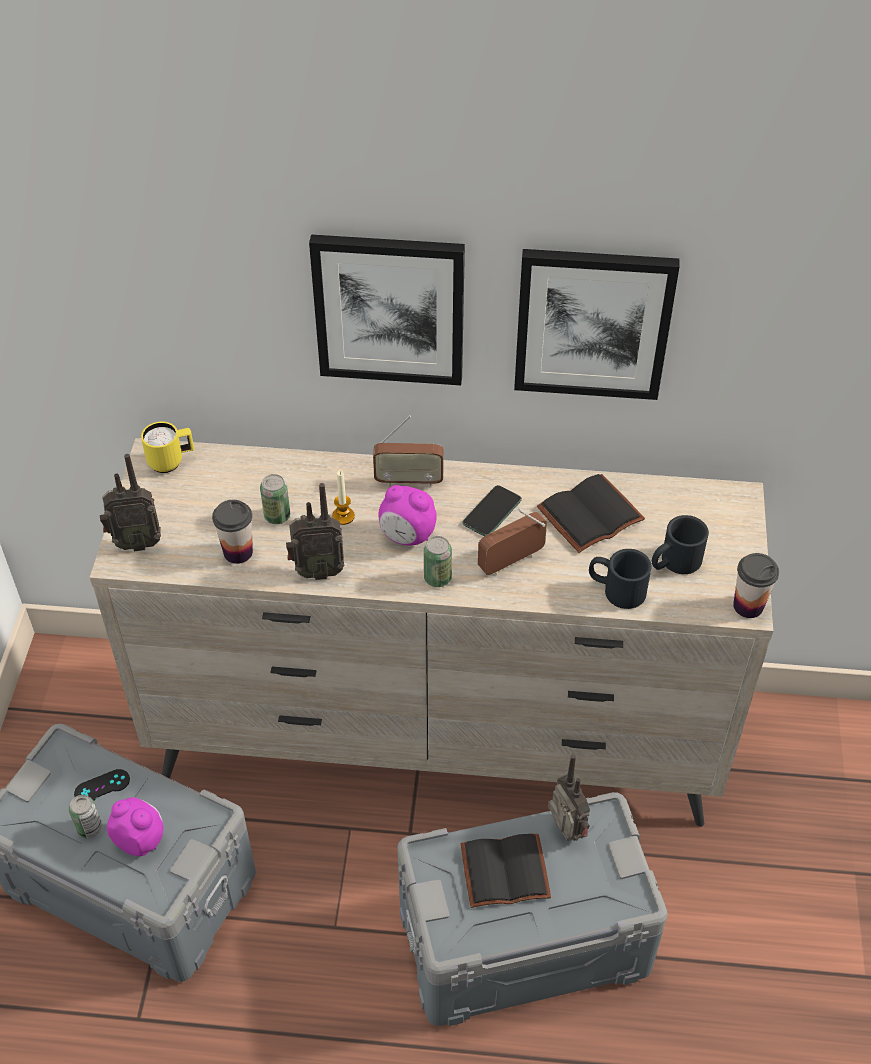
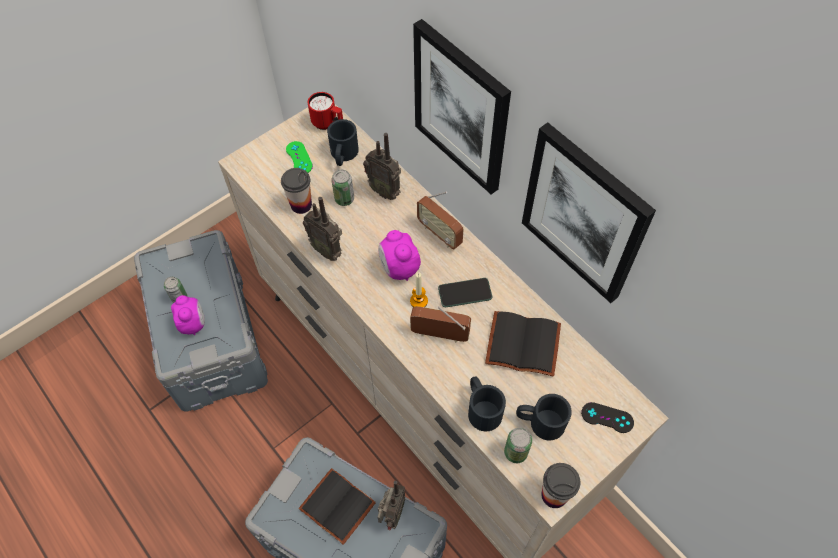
camera: 45 degrees right, 10 degrees up
black game controller [74,769,130,801] -> black game controller moved to [581,402,634,433]
radio [100,454,161,551] -> radio moved to [363,133,401,200]
yellow mug [141,422,194,473] -> red mug [307,92,343,130]
candle [332,470,355,525] -> candle moved to [410,273,428,307]
can [424,536,452,587] -> can moved to [504,428,532,463]
none -> green game controller [286,141,313,173]
none -> black mug [327,119,359,166]

